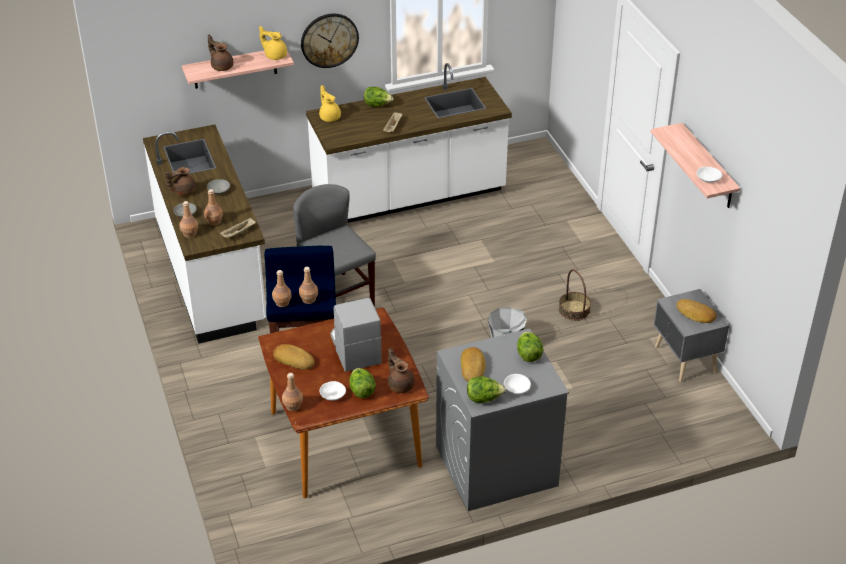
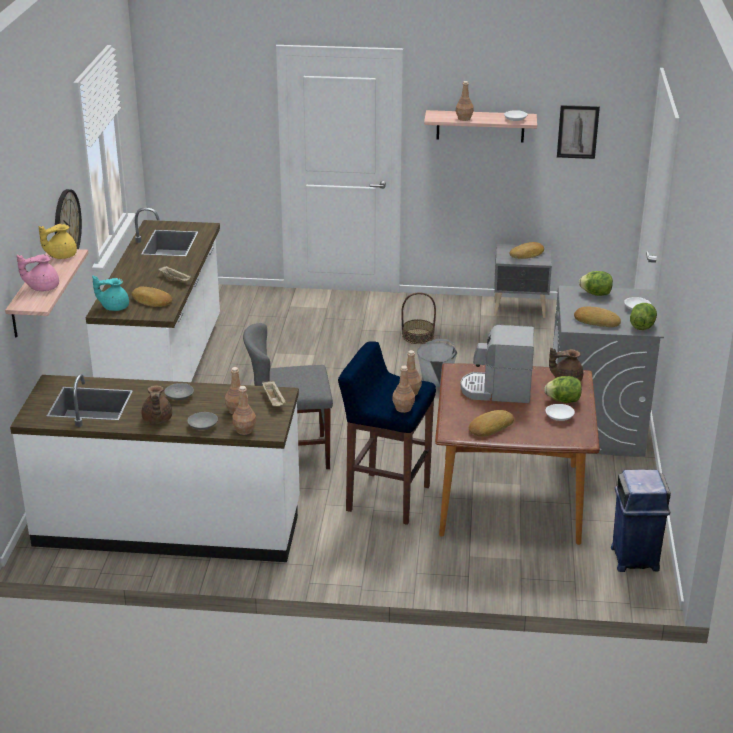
camera: 65 degrees left, 10 degrees down
brown teapot [208,35,234,71] -> pink teapot [17,254,59,291]
brown bottle [282,373,303,411] -> brown bottle moved to [456,81,474,121]
yellow teapot [319,85,341,122] -> turquoise teapot [92,276,129,311]
lettuce [364,87,393,107] -> none
none -> bread [131,286,173,307]
none -> picture [557,105,600,159]
none -> blue trash can [611,470,671,572]

